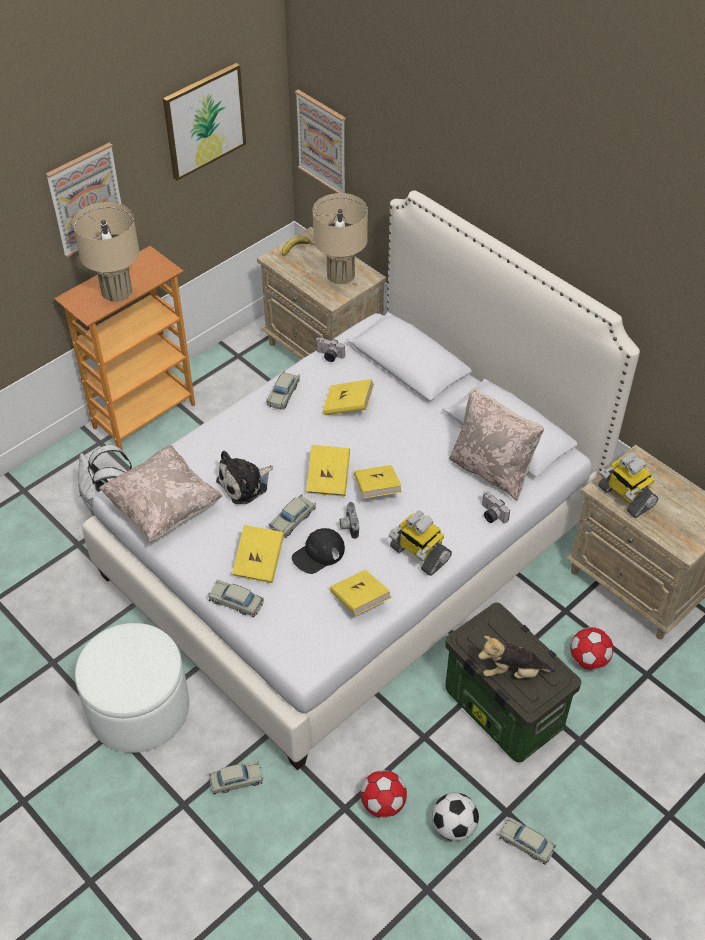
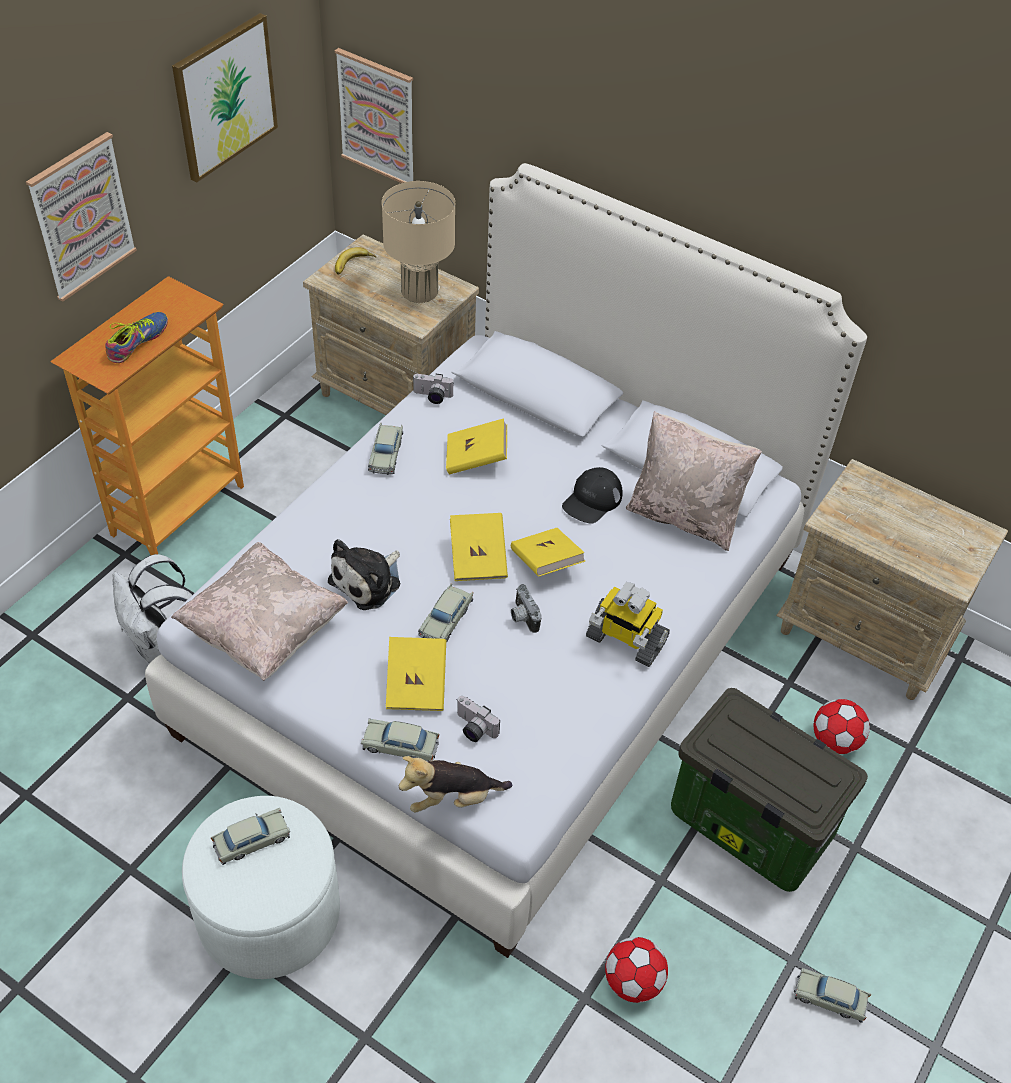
camera: 15 degrees left, 0 degrees up
beige table lamp [72,202,139,302] -> shoe [105,312,168,363]
beige toy car [208,761,263,794] -> beige toy car moved to [210,808,290,865]
black cap [292,528,345,574] -> black cap moved to [562,467,623,524]
yellow book [330,570,392,615] -> none
football [432,793,479,841] -> none
plush toy [478,636,557,679] -> plush toy moved to [399,756,512,813]
camera [482,491,510,523] -> camera moved to [457,696,500,742]
toy robot [598,452,658,518] -> none

